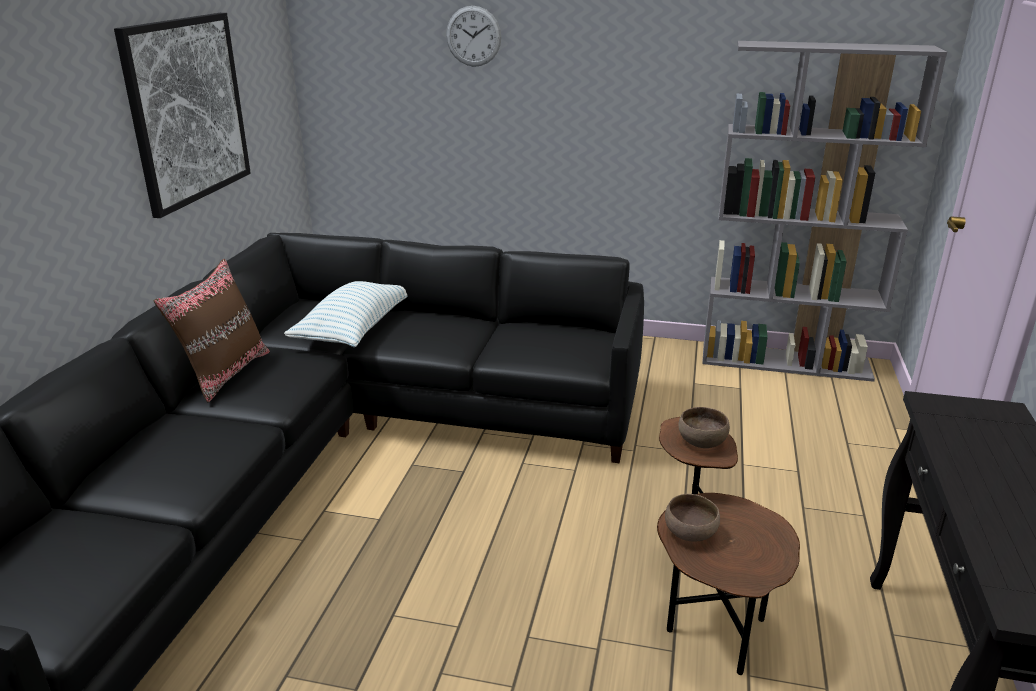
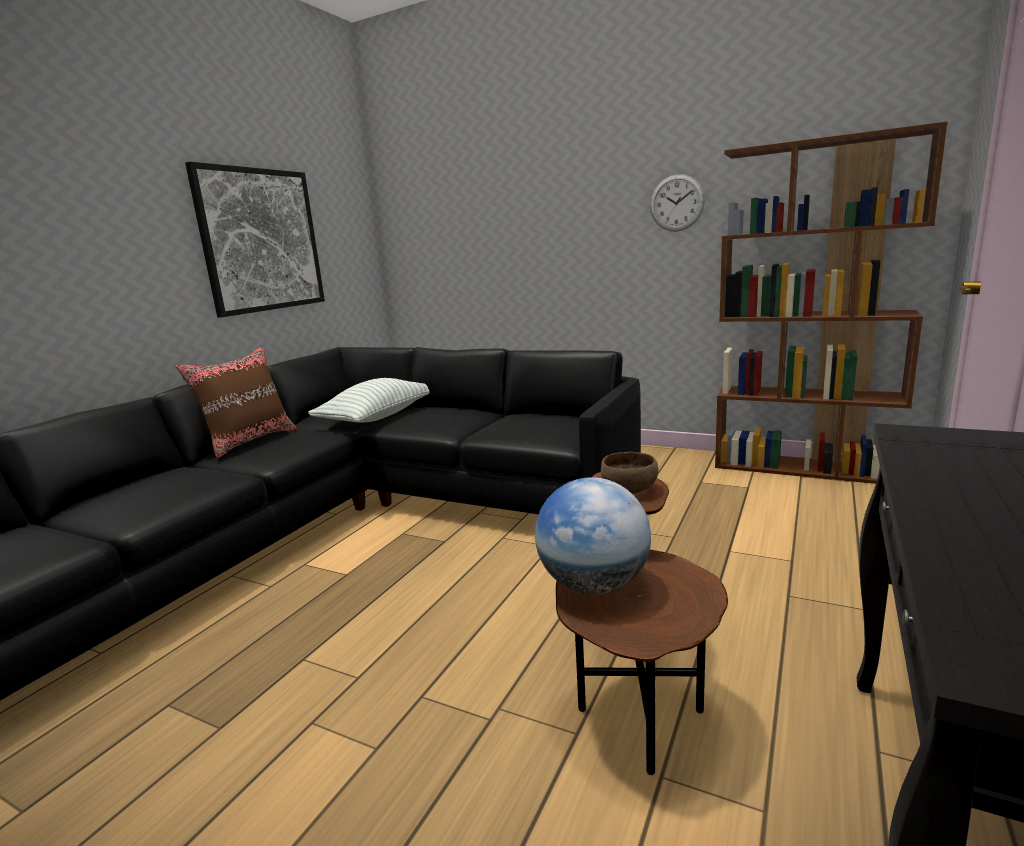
camera: 15 degrees right, 10 degrees down
wall clock [446,6,501,67] -> wall clock moved to [650,174,705,232]
brown bowl [665,494,720,541] -> globe [535,477,651,595]
grey bookcase [702,41,947,382] -> brown bookcase [715,121,948,484]

